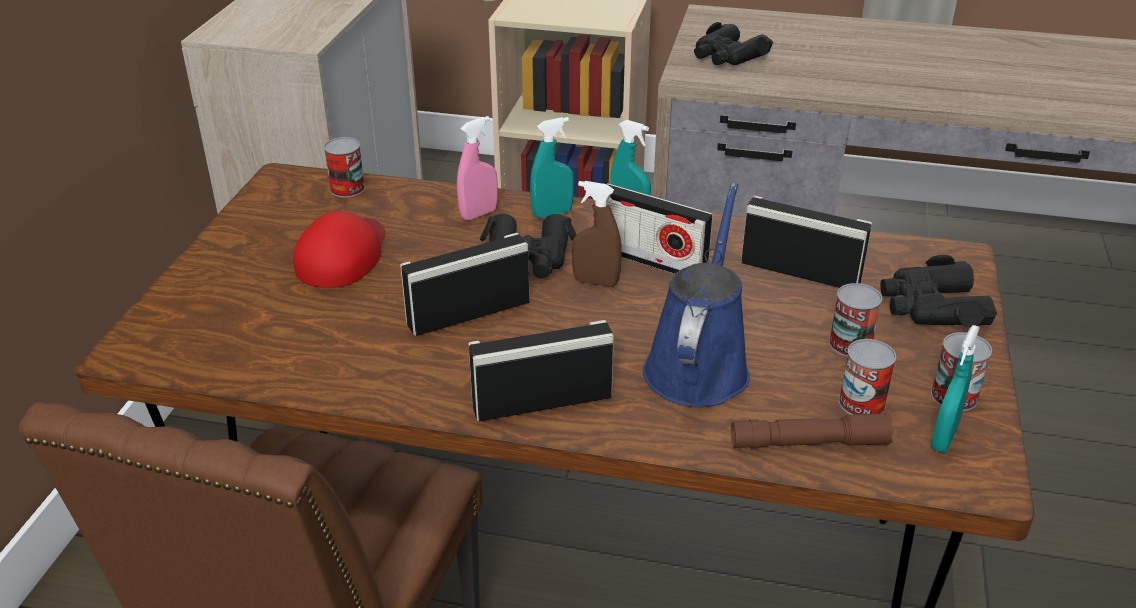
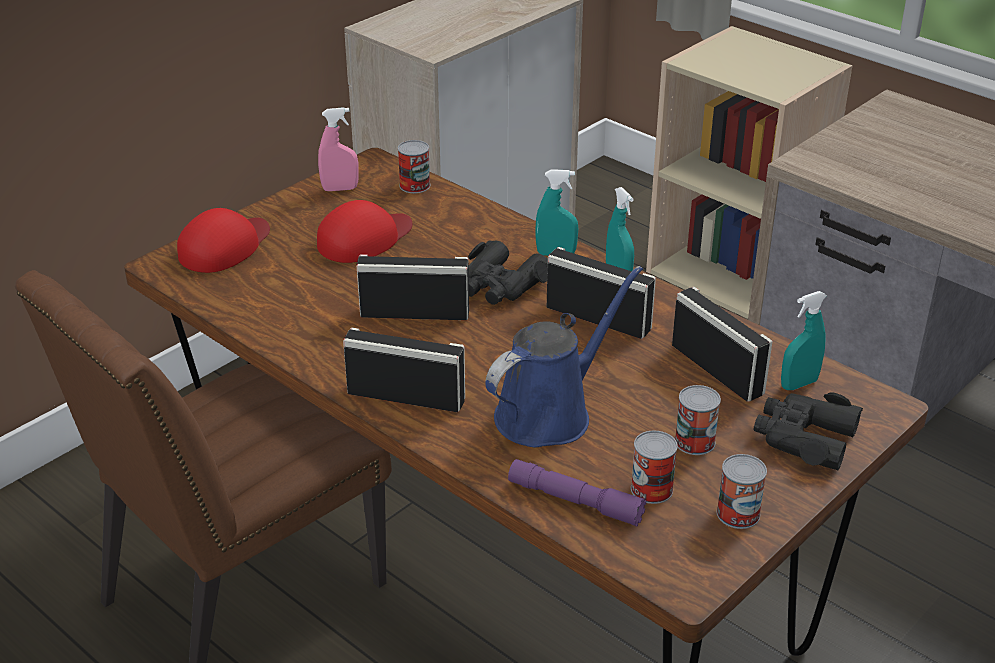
camera: 30 degrees right, 0 degrees up
pink spray bottle [457,116,498,220] -> pink spray bottle moved to [318,107,359,191]
brown spray bottle [572,181,622,287] -> none
radio [607,183,713,274] -> radio turned 150 degrees clockwise [547,247,656,339]
black binoculars [694,22,773,65] -> none
brown flashlight [731,413,894,448] -> purple flashlight [508,459,646,527]
turquoise spray bottle [931,325,980,453] -> turquoise spray bottle moved to [781,291,827,390]
none -> red cap [177,208,270,273]

